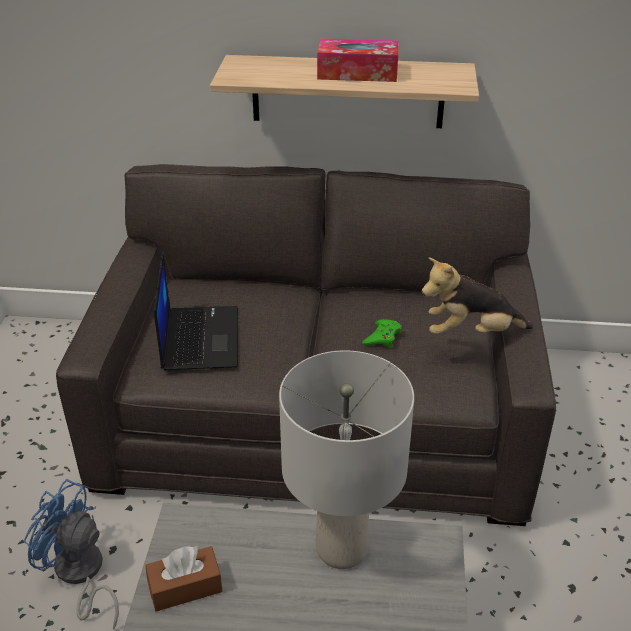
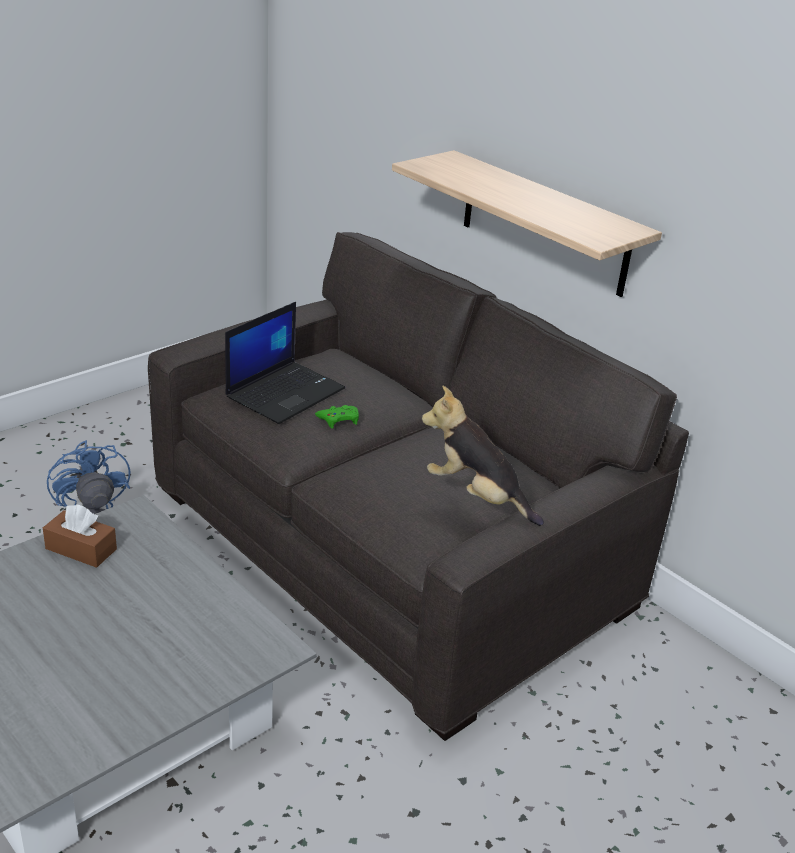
camera: 40 degrees right, 5 degrees down
grey table lamp [279,350,414,569] -> none
tissue box [317,38,398,82] -> none
green game controller [362,319,402,348] -> green game controller moved to [315,405,359,428]

